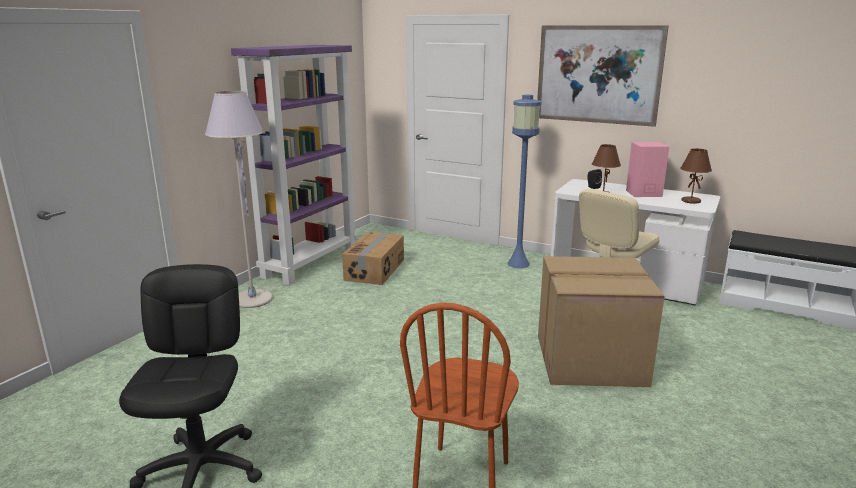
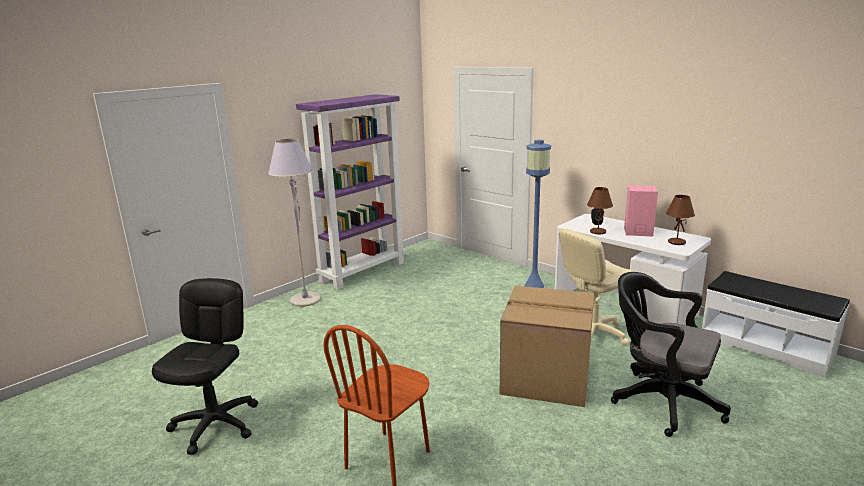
camera: 15 degrees right, 0 degrees up
cardboard box [342,232,404,285] -> none
picture [537,25,669,127] -> none
none -> black office chair [611,272,731,437]

